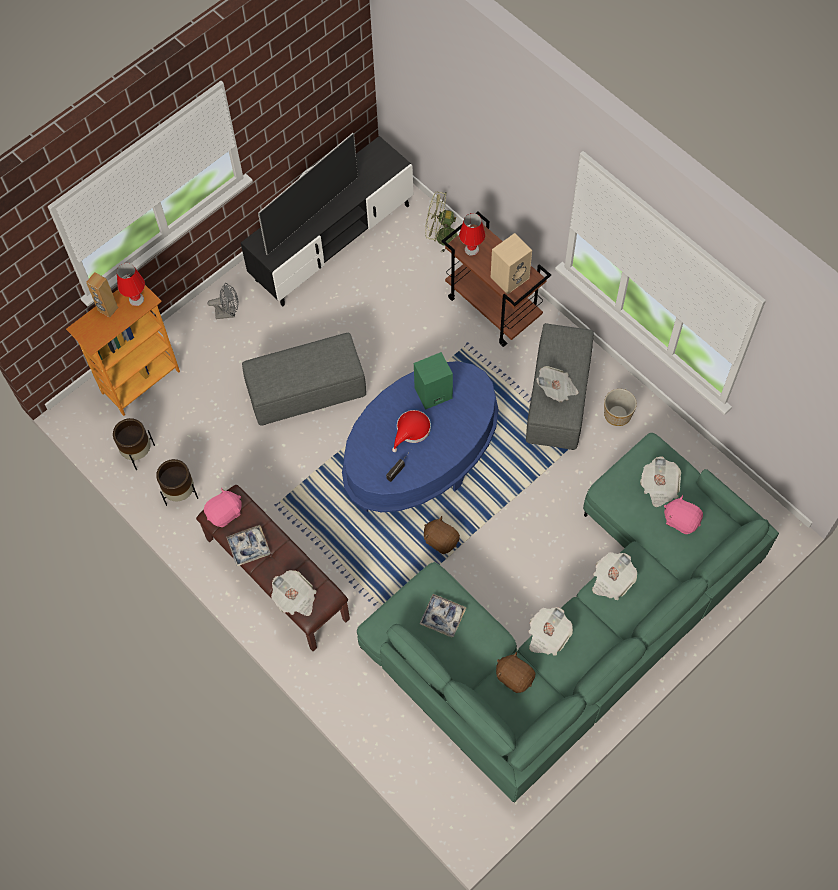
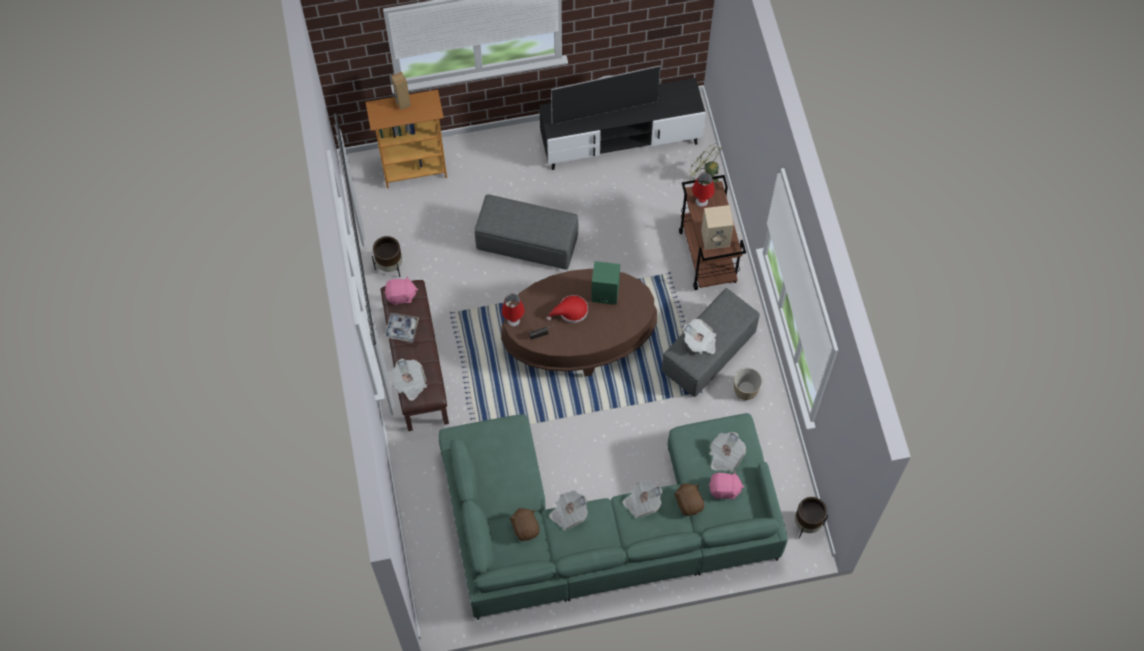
camera: 30 degrees right, 0 degrees up
brown planter [113,418,155,470] -> brown planter moved to [795,497,828,538]
red table lamp [117,263,145,306] -> red table lamp moved to [502,294,525,326]
grey fan [208,283,238,319] -> none
blue coffee table [342,361,499,512] -> brown coffee table [501,269,657,377]
tray [419,594,467,637] -> none
brown plush toy [424,516,460,554] -> brown plush toy moved to [674,483,704,516]
pink plush toy [664,495,703,534] -> pink plush toy turned 120 degrees clockwise [709,471,744,499]

